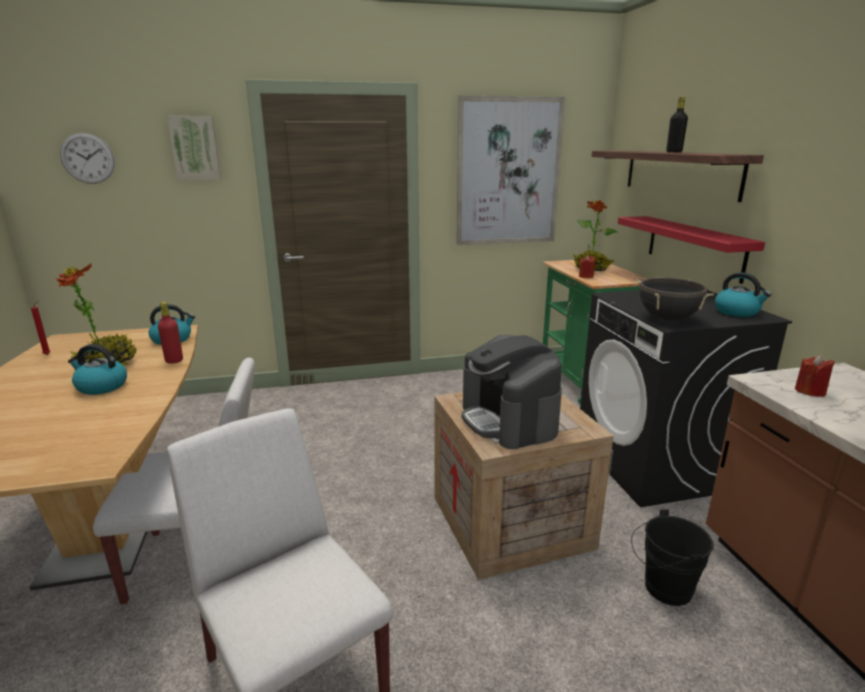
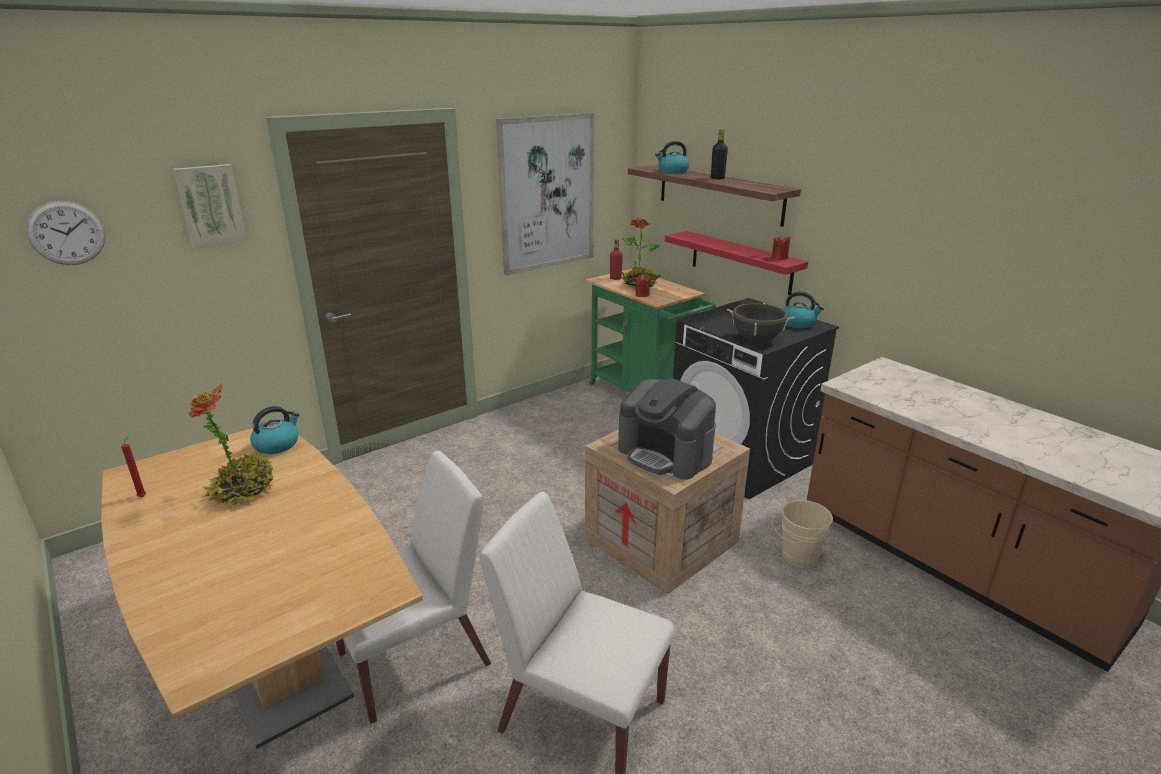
camera: 25 degrees left, 5 degrees up
kettle [68,344,127,395] -> kettle moved to [655,141,689,174]
red bottle [158,302,183,363] -> red bottle moved to [610,239,623,280]
black bucket [631,509,714,606] -> beige bucket [772,496,833,568]
red candle [795,355,835,397] -> red candle moved to [771,234,790,260]

